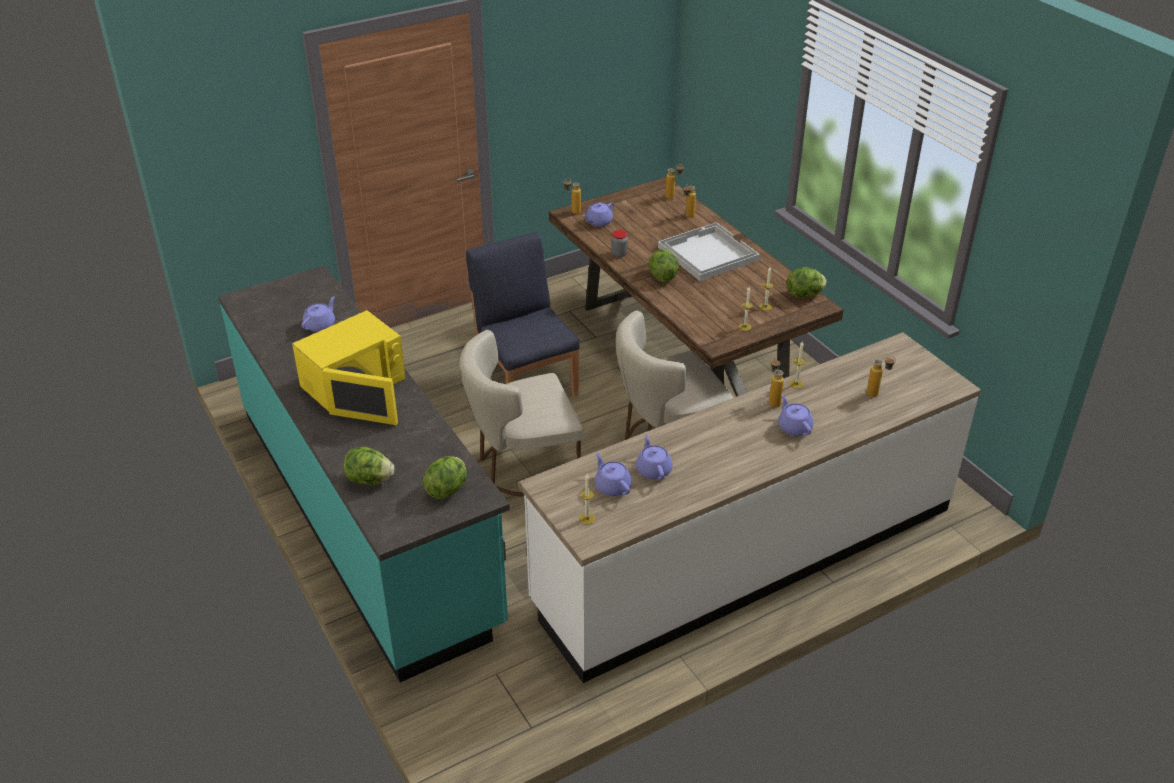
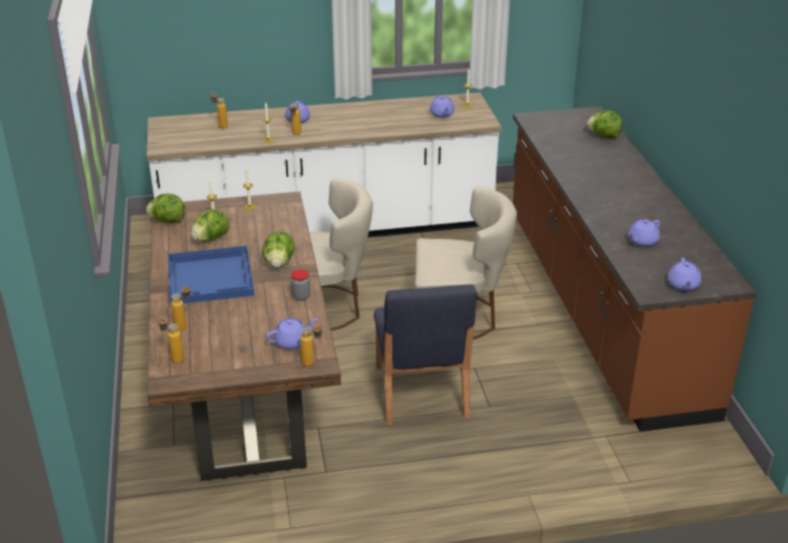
camera: 160 degrees left, 5 degrees down
turquoise counter [218,265,510,682] -> brown counter [513,106,756,432]
yellow microwave [292,310,406,425] -> none
lettuce [422,456,467,499] -> lettuce moved to [191,209,229,242]
purple teapot [636,434,672,480] -> purple teapot moved to [667,258,702,291]
white tray [658,222,760,281] -> blue tray [168,246,254,305]

